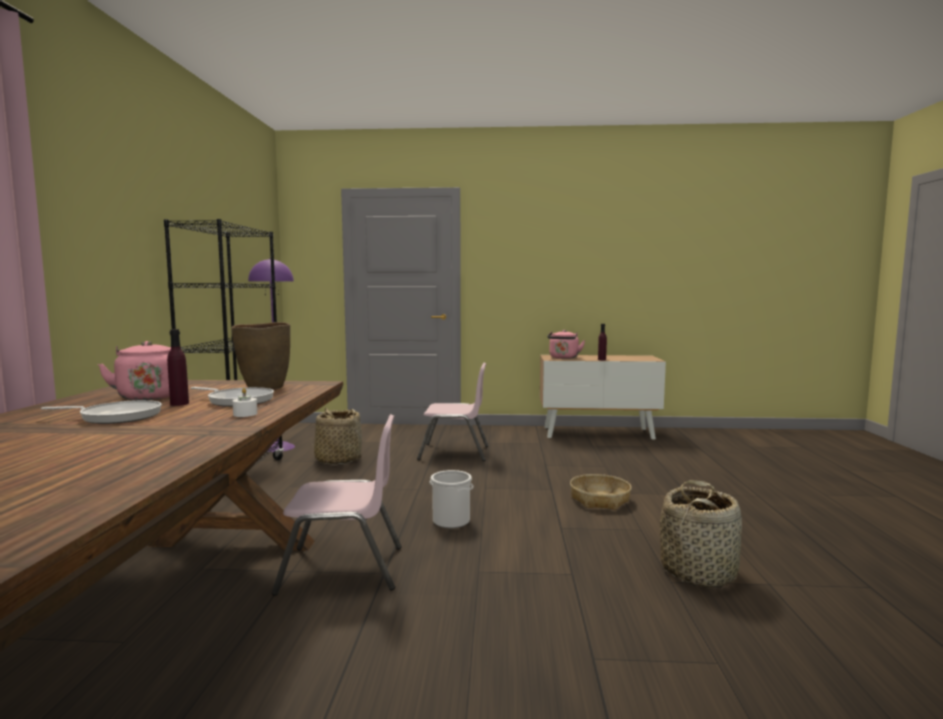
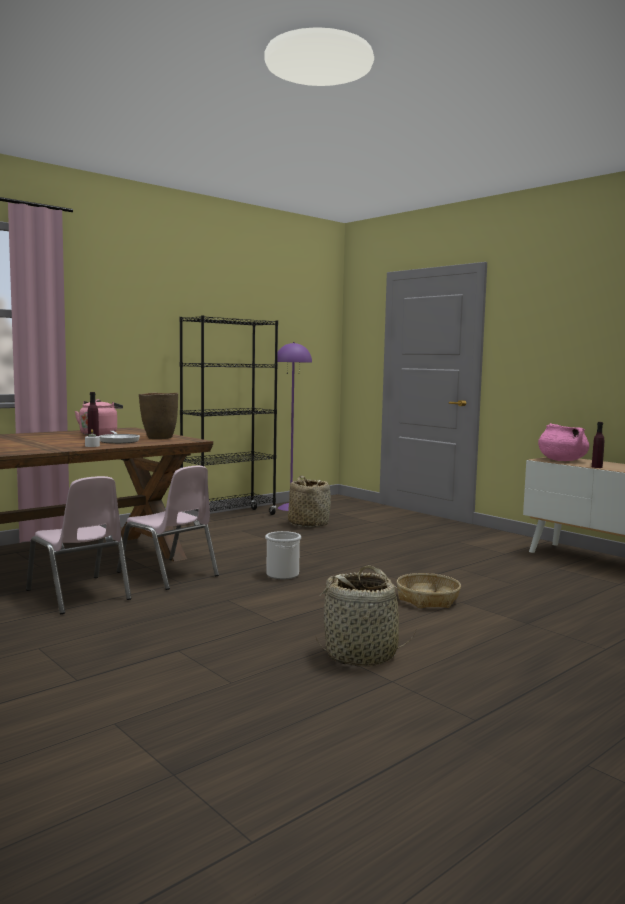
camera: 45 degrees right, 0 degrees up
frying pan [41,400,162,424] -> none
pink chair [417,362,489,461] -> pink chair moved to [26,476,131,614]
pink kettle [548,330,585,359] -> pink cooking pot [538,423,589,461]

